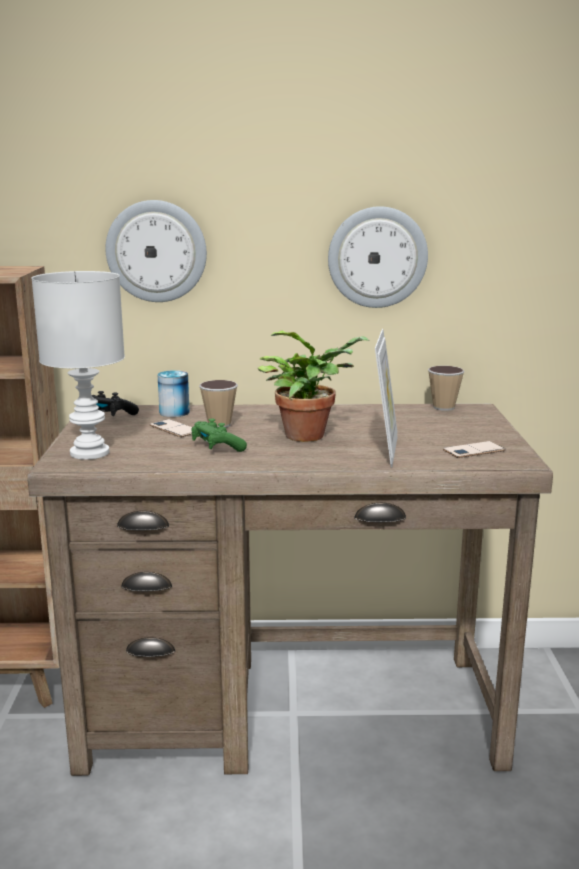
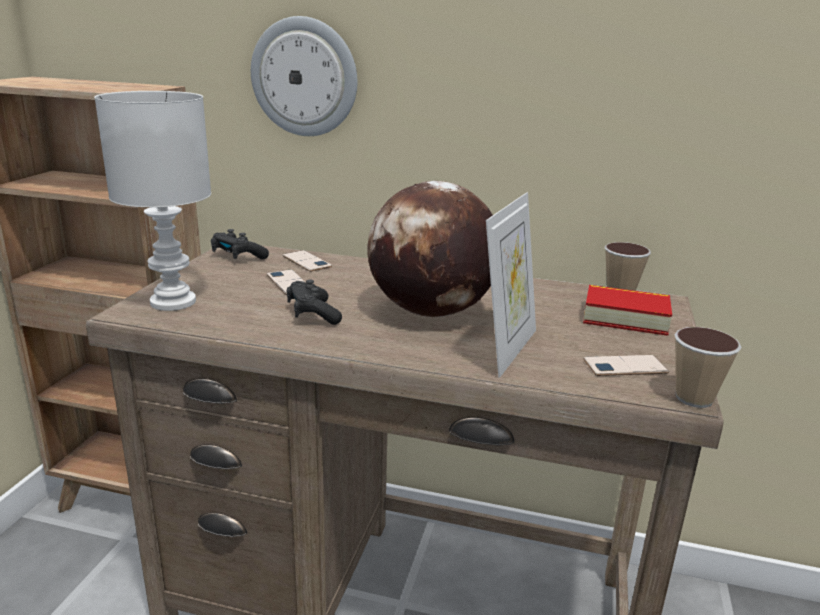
camera: 15 degrees right, 5 degrees up
can [158,370,190,417] -> phone [283,250,332,272]
green game controller [191,418,247,452] -> black game controller [286,280,342,325]
cup [199,380,238,428] -> cup moved to [674,327,741,408]
potted plant [258,330,370,442] -> globe [368,181,493,317]
wall clock [328,206,428,308] -> none
none -> book [583,285,672,336]

